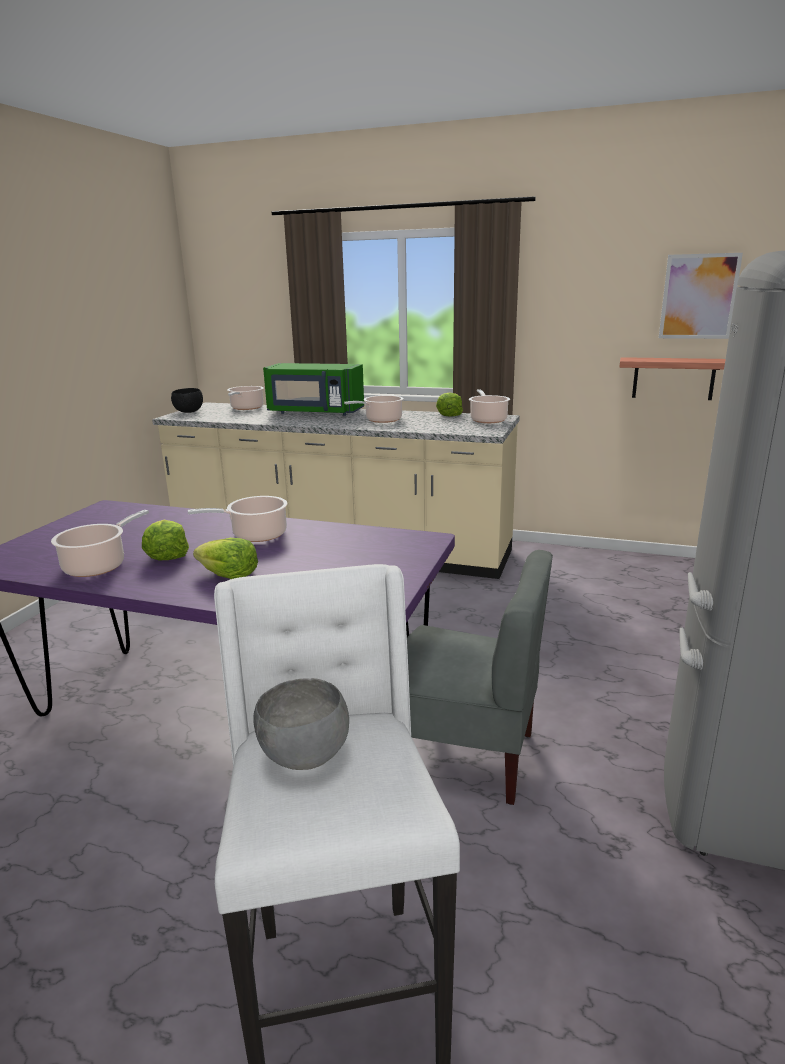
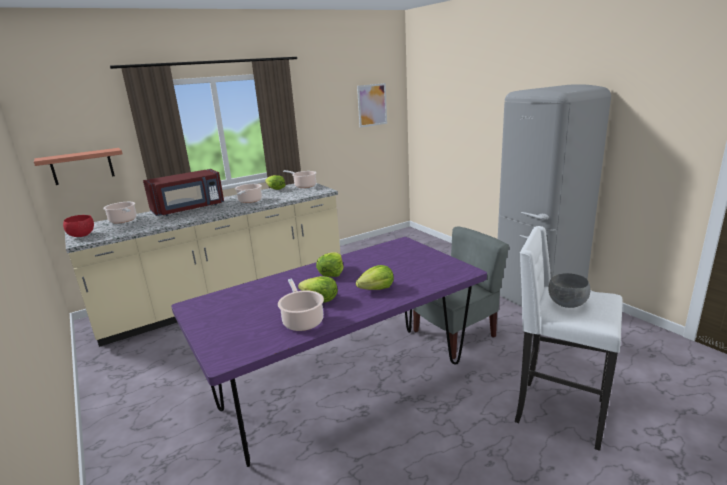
camera: 50 degrees left, 0 degrees up
black bowl [171,388,203,413] -> red bowl [63,215,94,237]
cooking pot [188,496,288,542] -> lettuce [316,252,343,277]
green microwave [263,363,364,416] -> red microwave [143,169,224,216]
shelf [619,357,725,400] -> shelf moved to [34,148,123,185]

